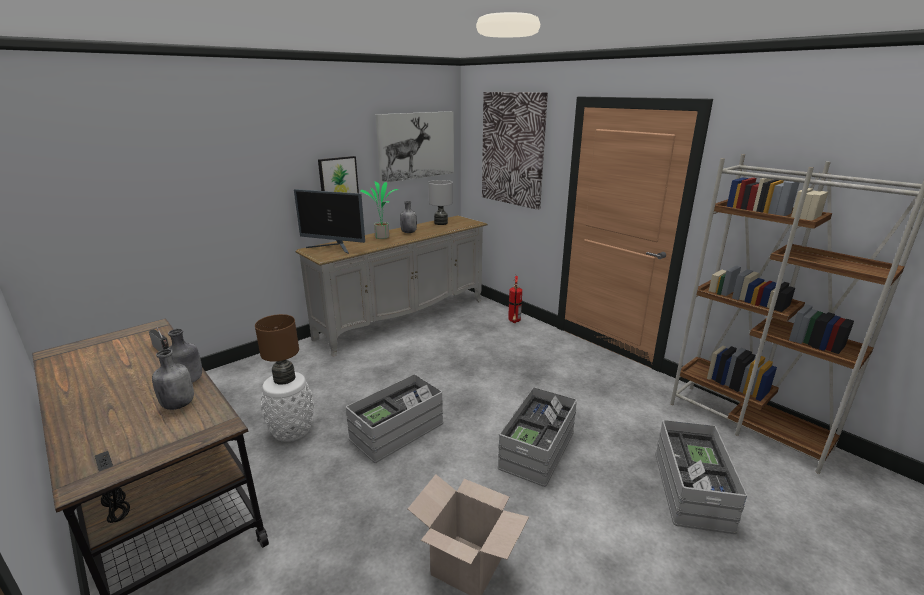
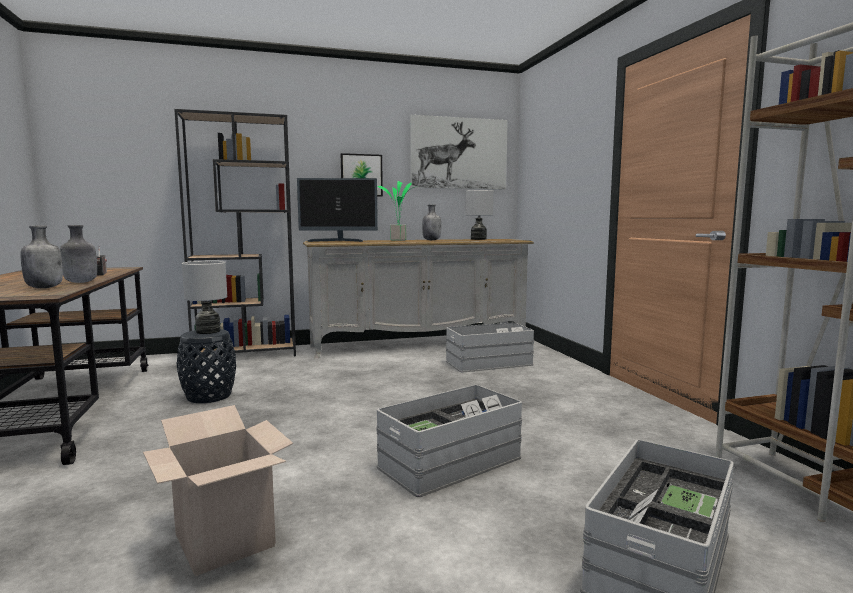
camera: 25 degrees right, 15 degrees down
brown table lamp [255,314,299,385] -> grey table lamp [182,261,227,334]
white stool [261,372,314,442] -> black stool [177,329,236,403]
monitor [294,189,365,254] -> monitor turned 45 degrees counterclockwise [297,178,378,242]
grey storage box [346,374,443,463] -> grey storage box moved to [446,322,534,373]
picture [482,92,548,210] -> none
fire extinguisher [508,276,522,323] -> none
none -> bookcase [174,109,296,356]

